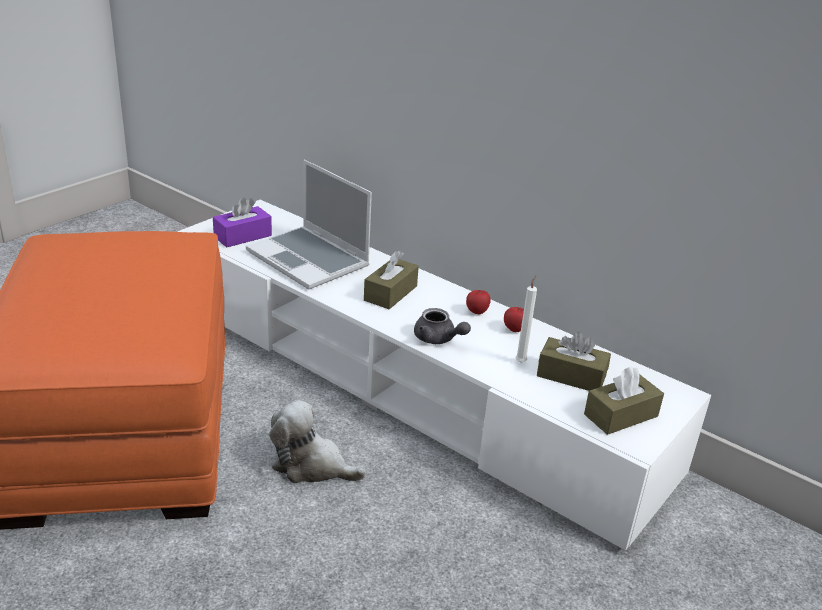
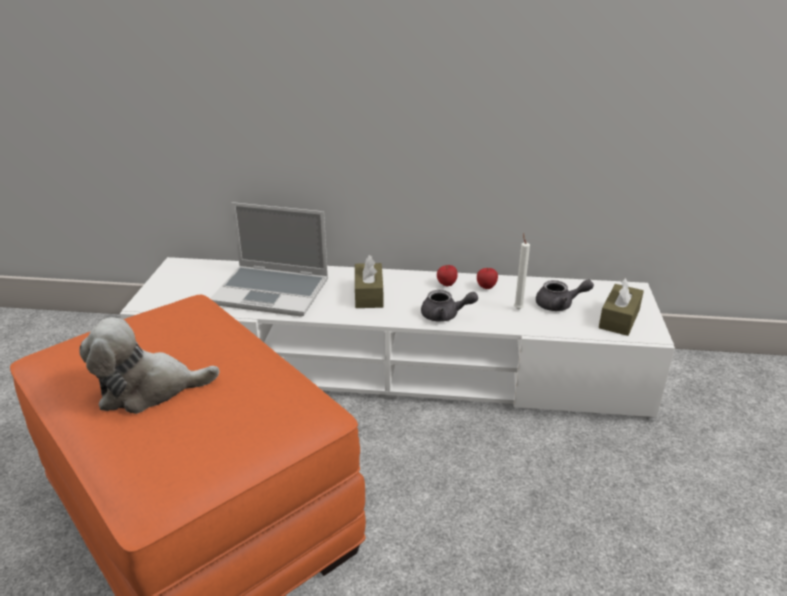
camera: 30 degrees left, 0 degrees up
purple tissue box [213,197,272,248] -> none
plush toy [269,400,366,483] -> plush toy moved to [79,317,219,414]
brown tissue box [537,331,611,391] -> grey teapot [536,279,594,311]

